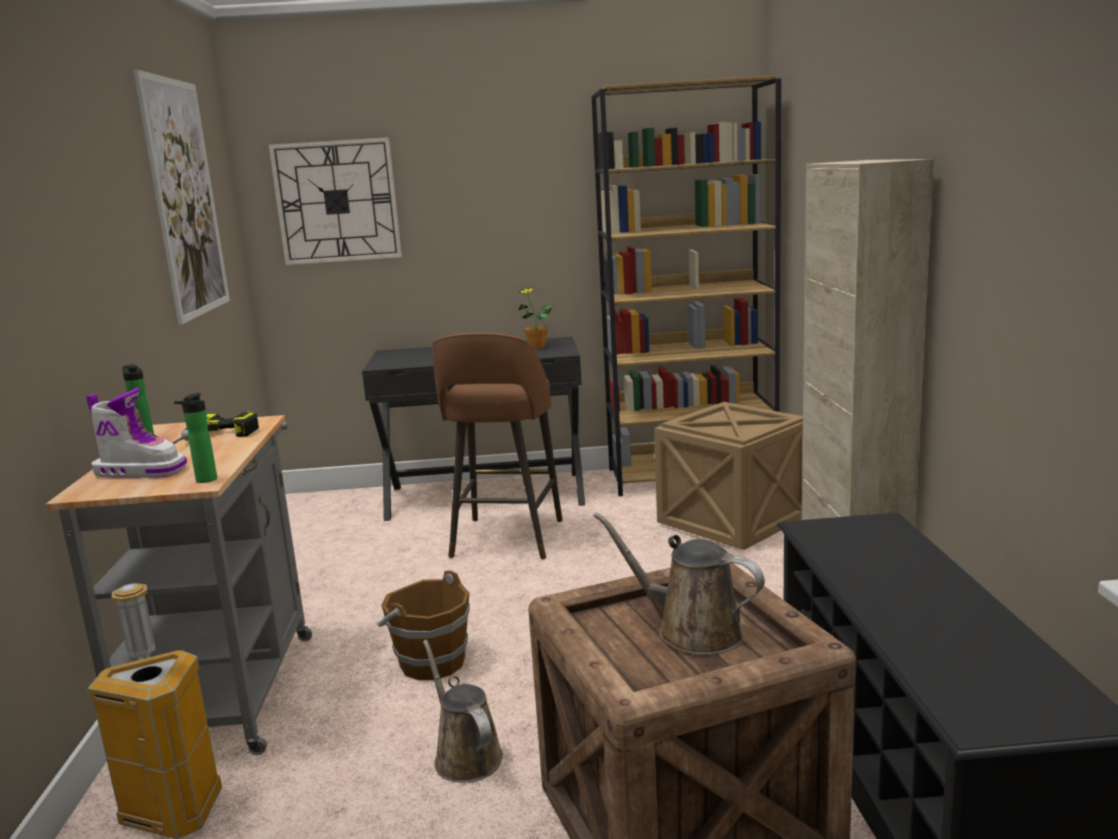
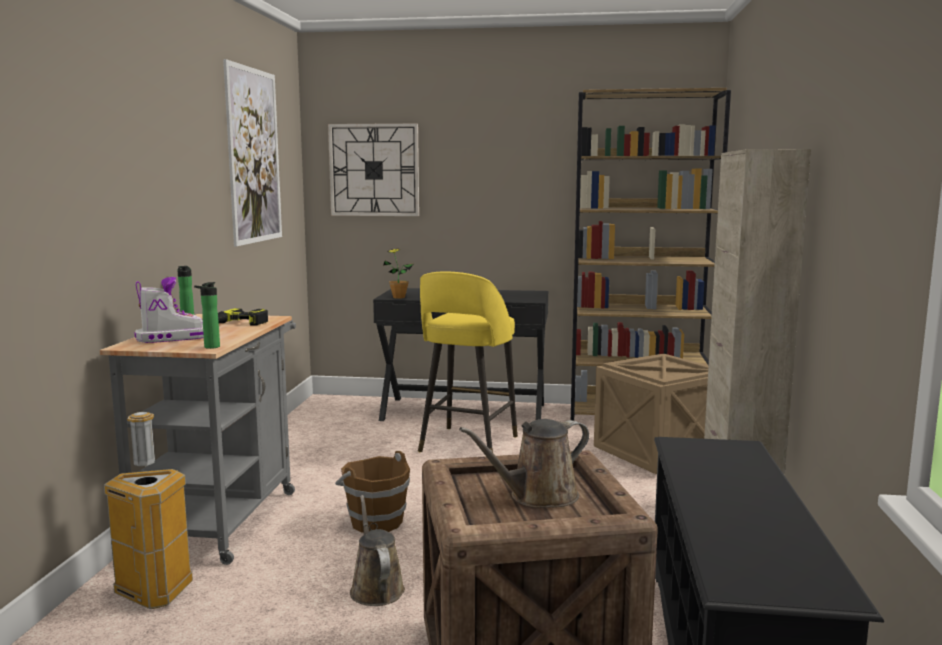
camera: 10 degrees right, 5 degrees down
boot [87,388,187,478] -> boot turned 45 degrees counterclockwise [134,277,204,343]
brown stool [433,332,562,559] -> yellow stool [418,271,518,452]
potted plant [519,288,554,349] -> potted plant moved to [383,248,413,299]
brown watering can [593,512,765,655] -> brown watering can turned 75 degrees counterclockwise [459,419,589,508]

